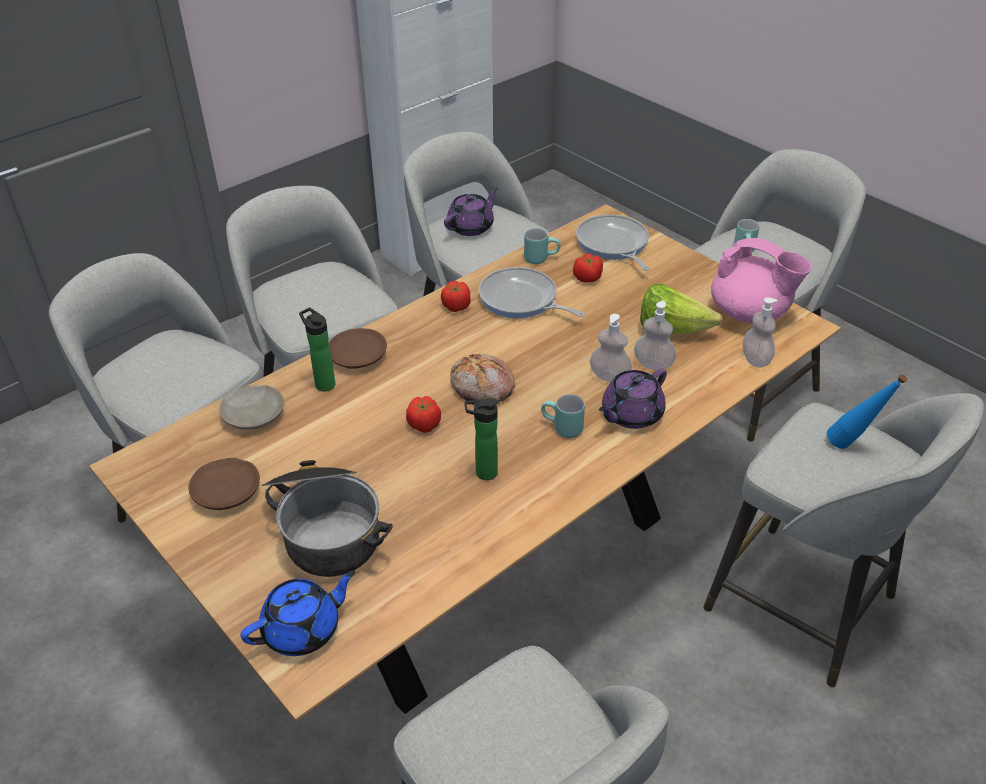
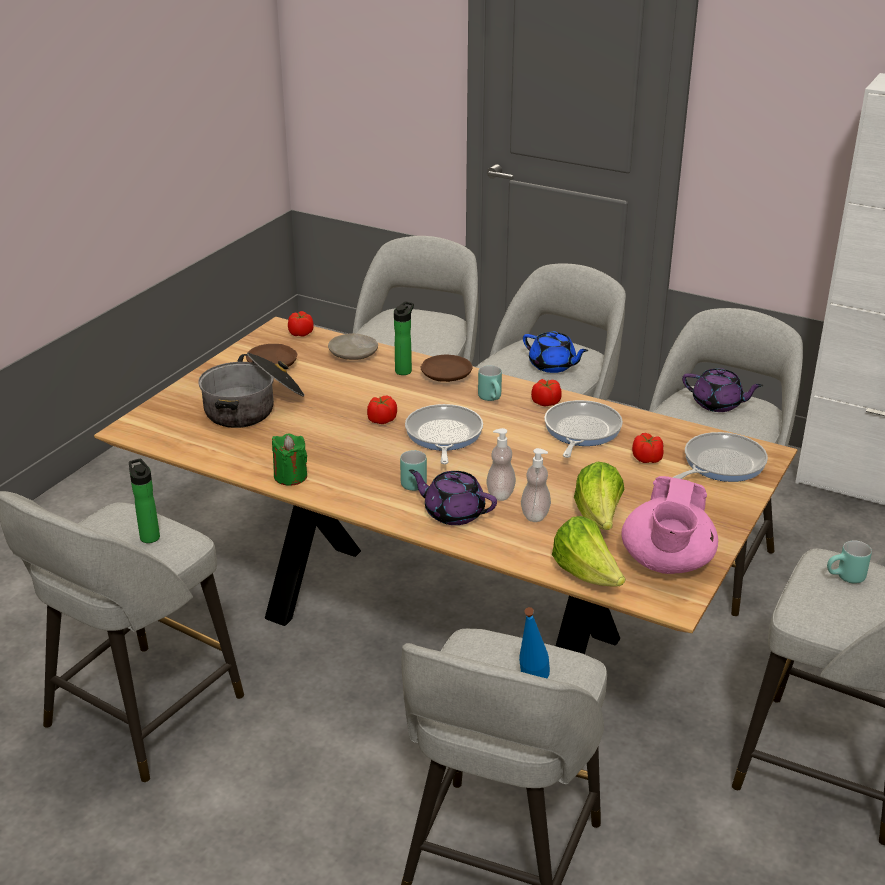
camera: 70 degrees right, 10 degrees down
blue teapot [241,571,356,656] -> blue teapot moved to [523,331,589,373]
bread [450,354,515,402] -> frying pan [405,404,483,464]
bottle [464,398,498,480] -> bottle moved to [129,459,160,543]
turquoise mug [524,228,560,264] -> turquoise mug moved to [478,365,502,401]
soap dispenser [743,297,778,368] -> lettuce [552,516,625,586]
none -> green candle [272,433,307,486]
none -> tomato [288,311,314,337]

